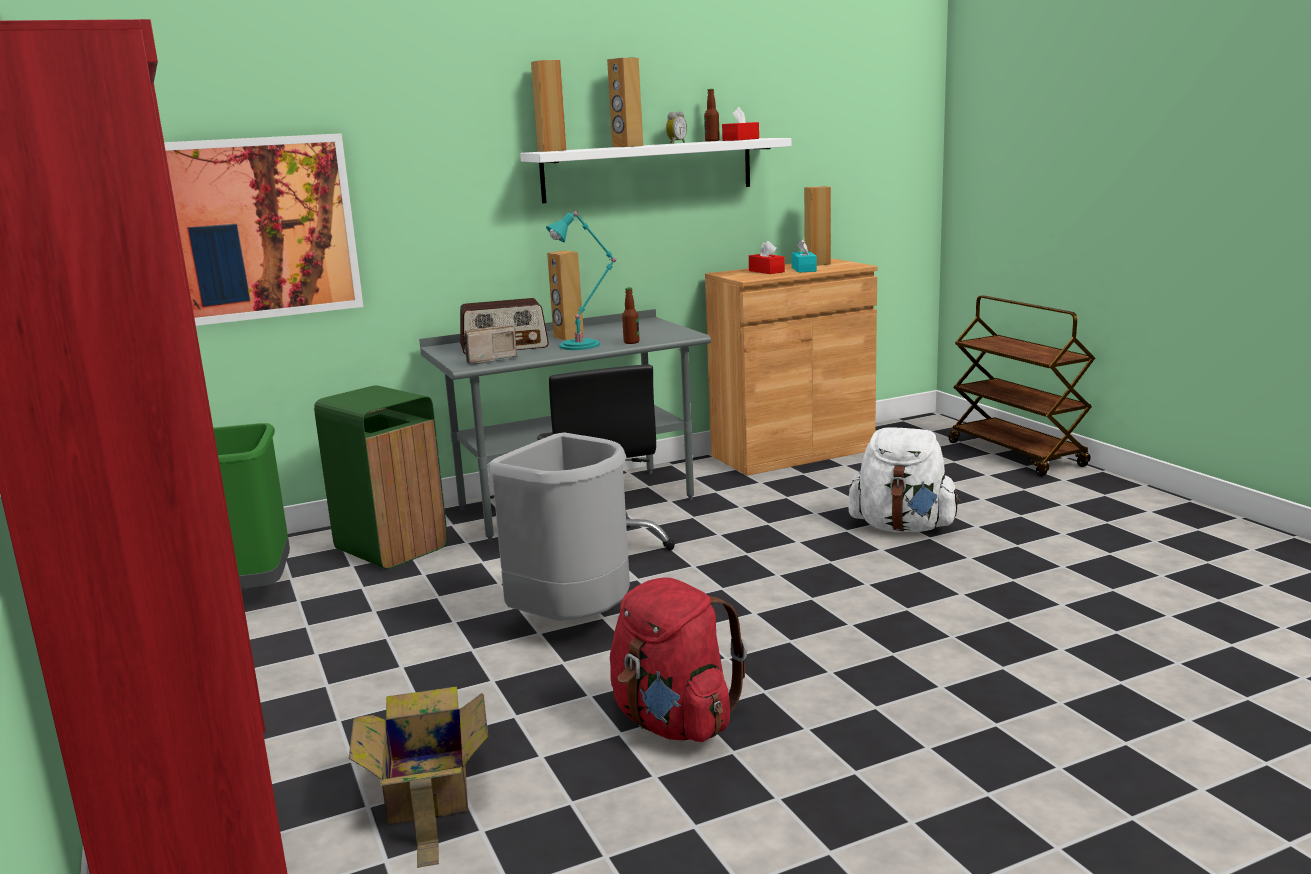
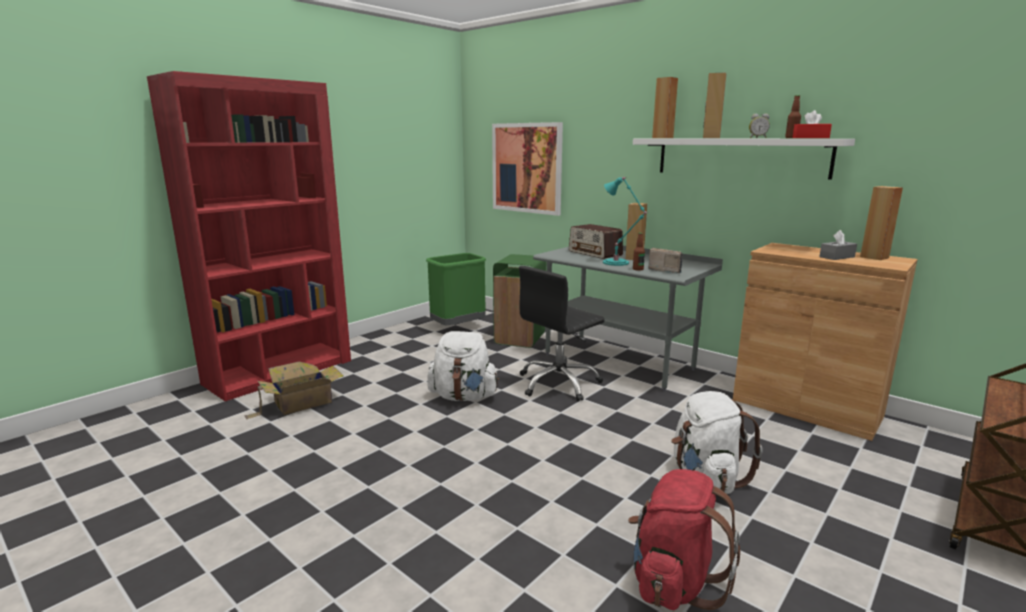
camera: 65 degrees right, 0 degrees up
radio [463,325,518,365] -> radio moved to [648,248,683,274]
grey trash can [487,432,630,621] -> white backpack [427,331,499,401]
red backpack [610,577,747,742] -> red backpack moved to [628,469,740,611]
red tissue box [749,241,785,274] -> none
turquoise tissue box [792,239,817,273] -> grey tissue box [819,230,857,260]

